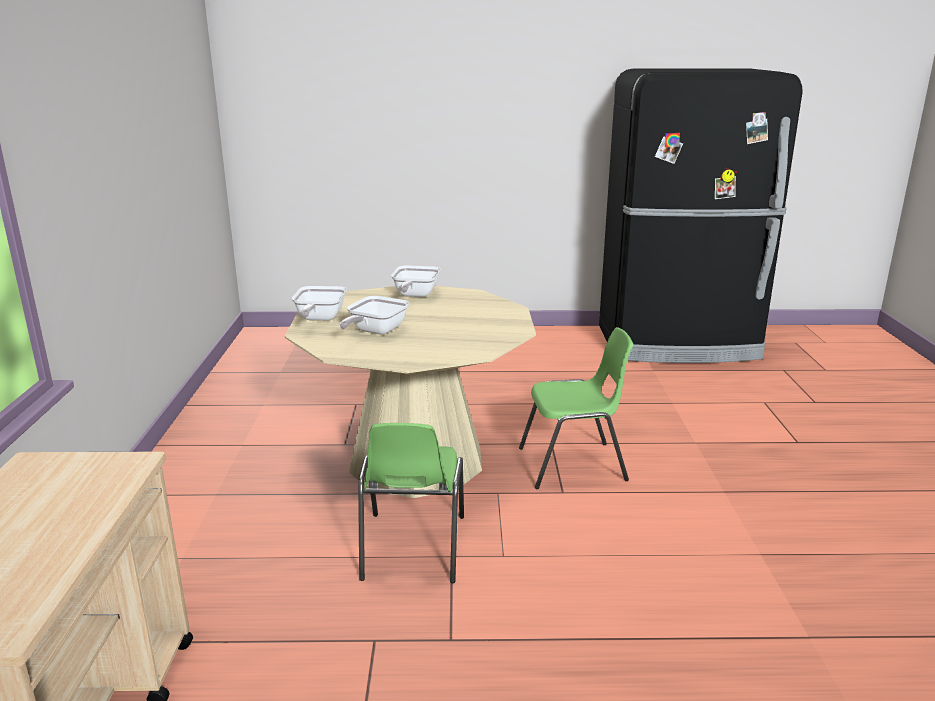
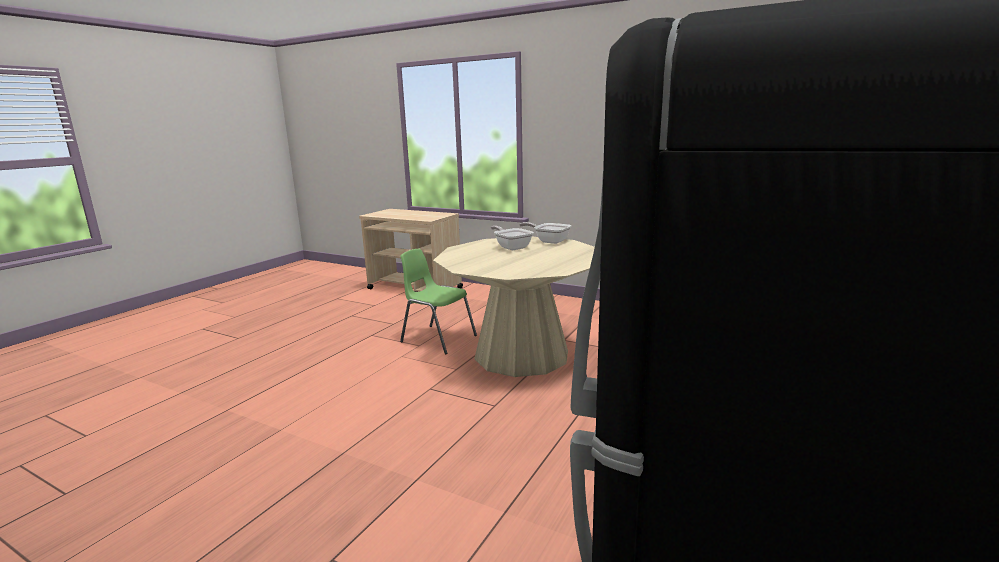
camera: 120 degrees right, 5 degrees down
frying pan [391,265,440,297] -> none
green chair [519,327,633,489] -> none

